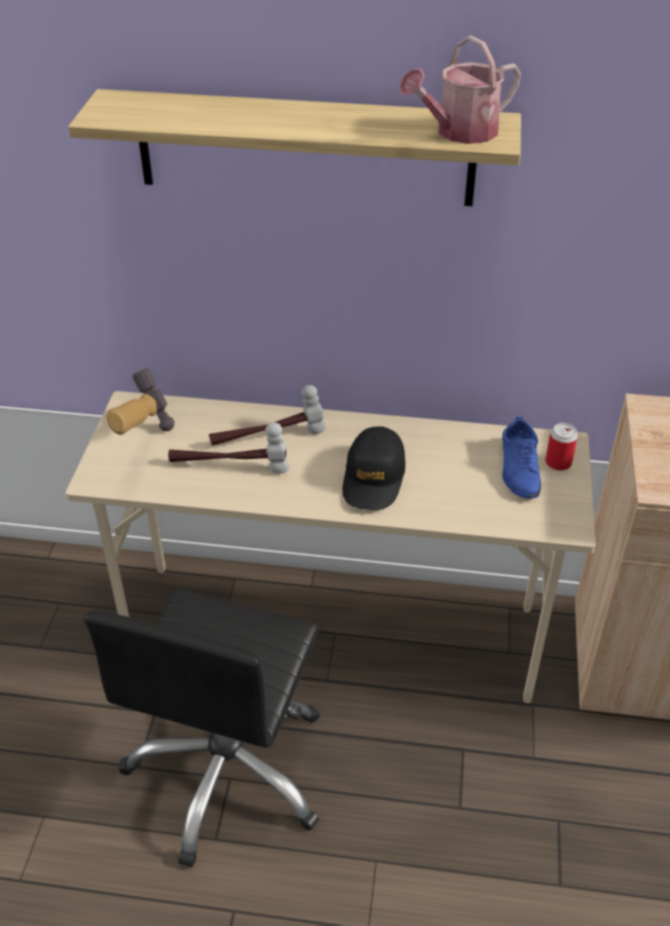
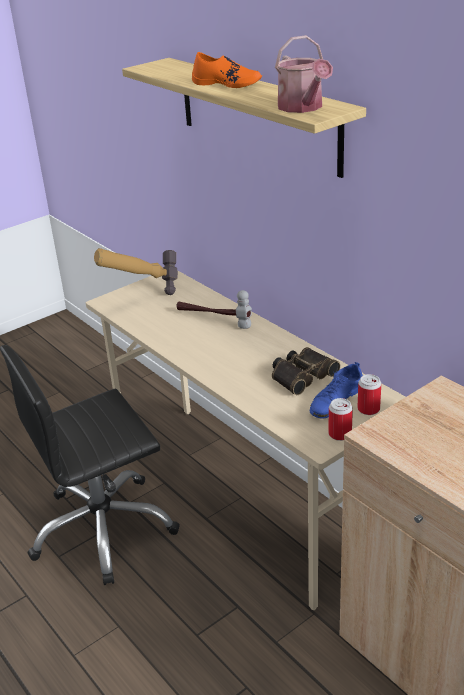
camera: 45 degrees right, 10 degrees down
hammer [168,422,289,474] -> none
black cap [342,426,405,510] -> none
watering can [399,35,521,144] -> watering can turned 120 degrees counterclockwise [275,35,333,113]
none -> orange shoe [192,52,262,88]
none -> binoculars [272,347,340,395]
none -> can [328,398,353,441]

